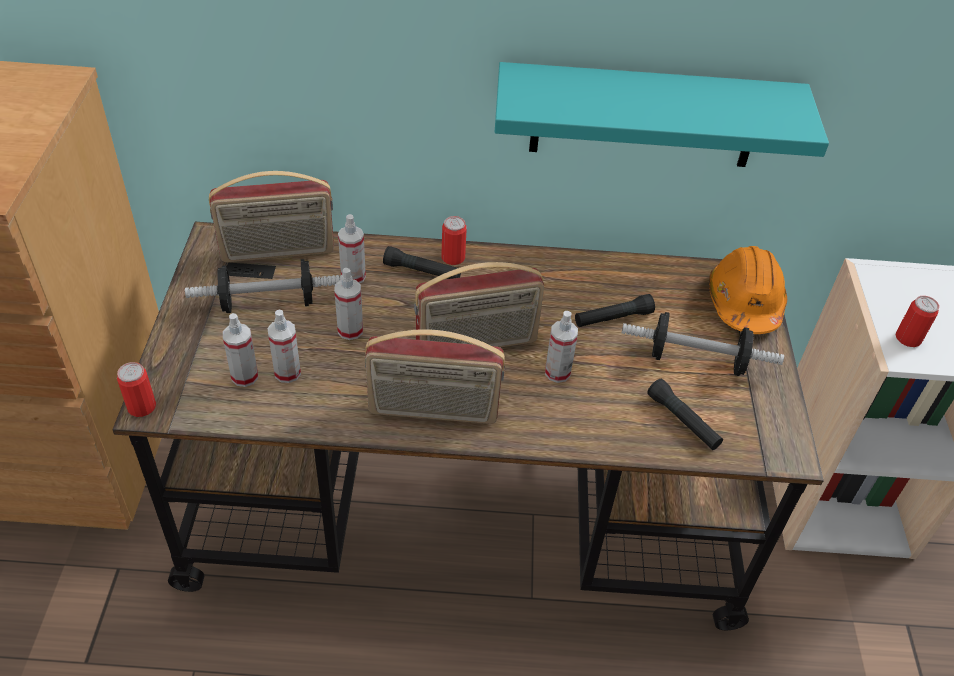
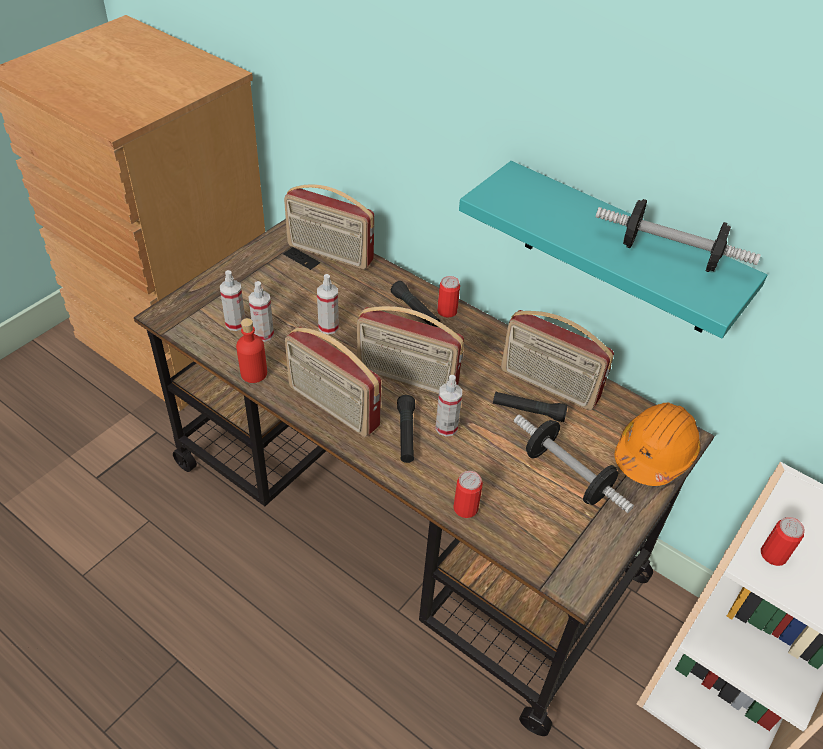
camera: 35 degrees right, 0 degrees up
can [117,362,156,417] -> can moved to [453,471,483,518]
dumbbell [185,259,343,313] -> dumbbell moved to [596,199,761,272]
spray bottle [338,214,366,283] -> none
black flashlight [647,379,723,450] -> black flashlight moved to [397,395,415,463]
none -> red bottle [236,318,267,383]
none -> radio [501,310,614,410]

